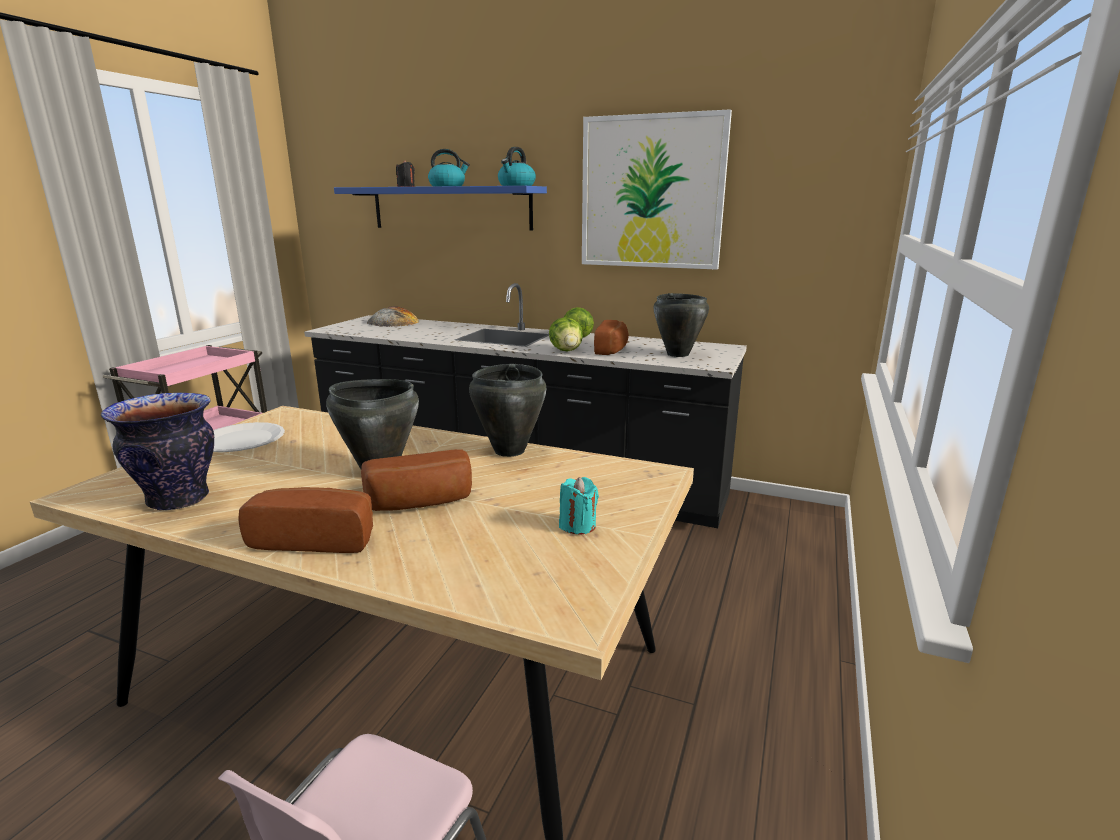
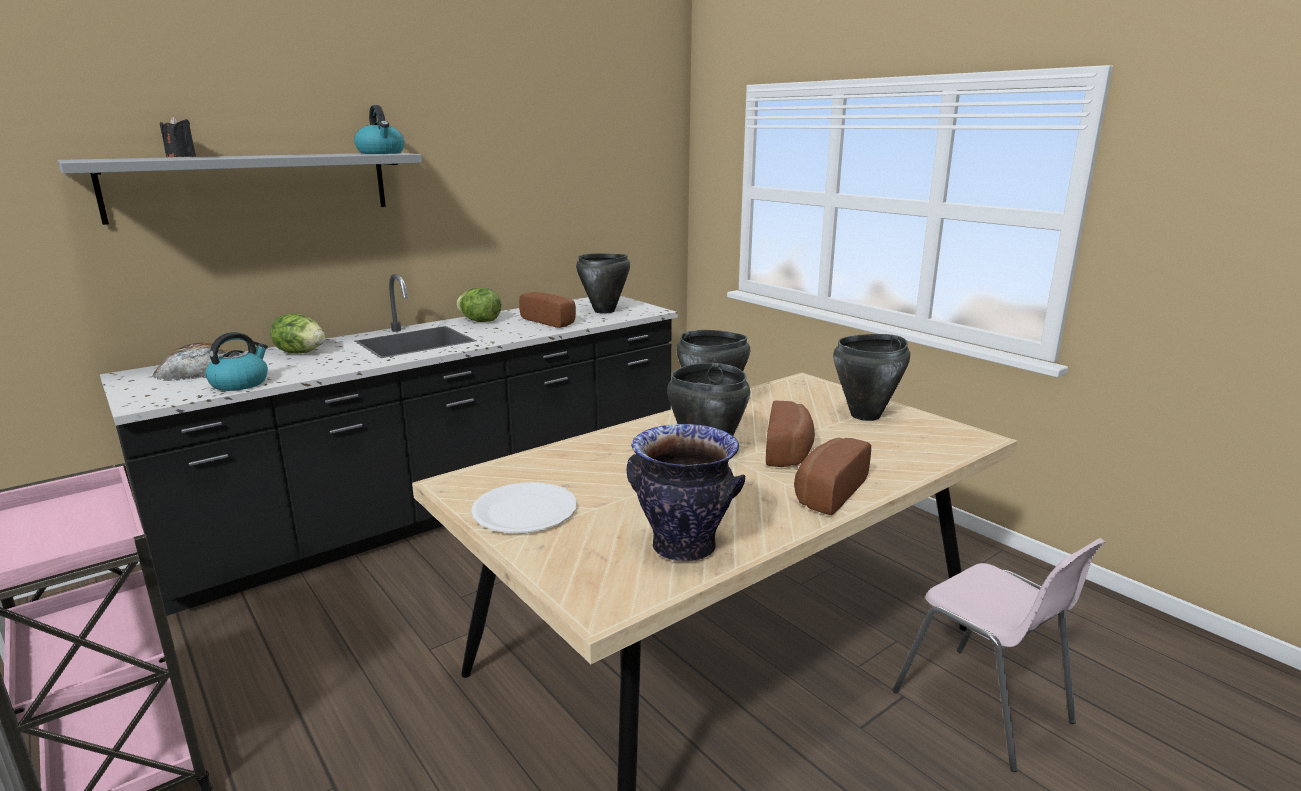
camera: 60 degrees left, 0 degrees up
blue shelf [334,186,547,231] -> grey shelf [57,153,422,225]
kettle [428,149,470,186] -> kettle moved to [205,332,268,391]
lettuce [549,317,583,352] -> lettuce moved to [270,314,325,353]
turquoise candle [559,477,599,535] -> black cooking pot [833,334,910,421]
picture [582,109,732,270] -> none

